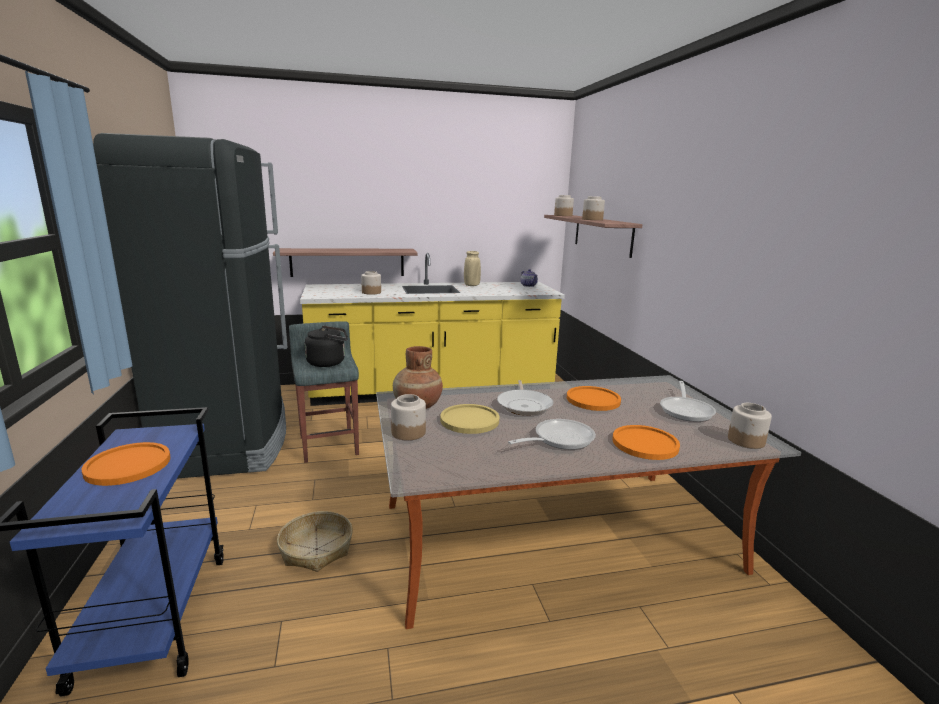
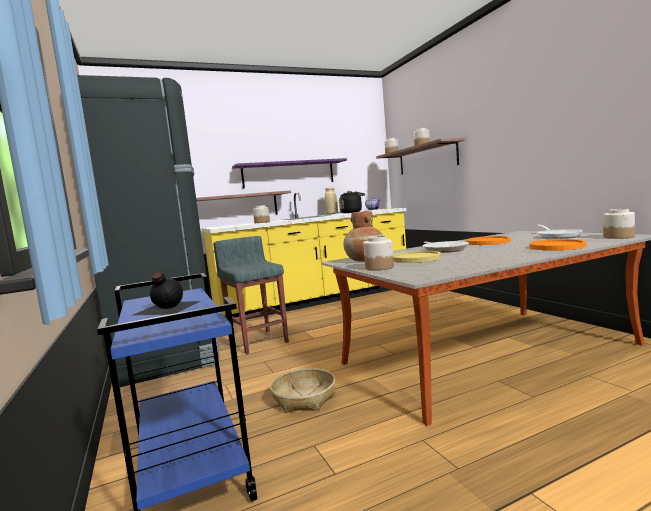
camera: 10 degrees left, 10 degrees down
orange plate [82,442,170,486] -> black bottle [131,273,200,316]
black kettle [305,326,348,367] -> black kettle moved to [339,191,365,213]
frying pan [508,419,596,450] -> none
none -> purple shelf [232,158,347,188]

